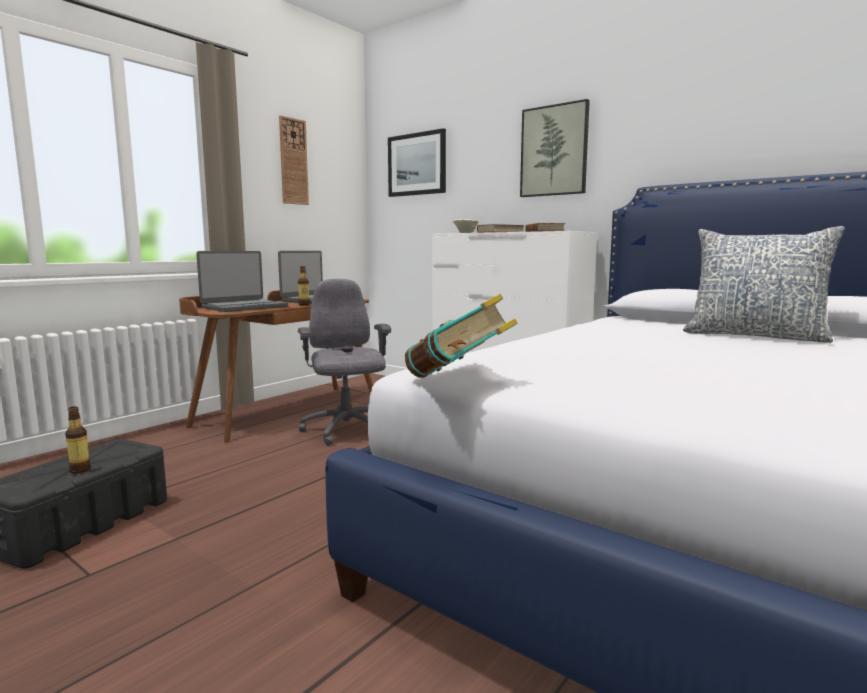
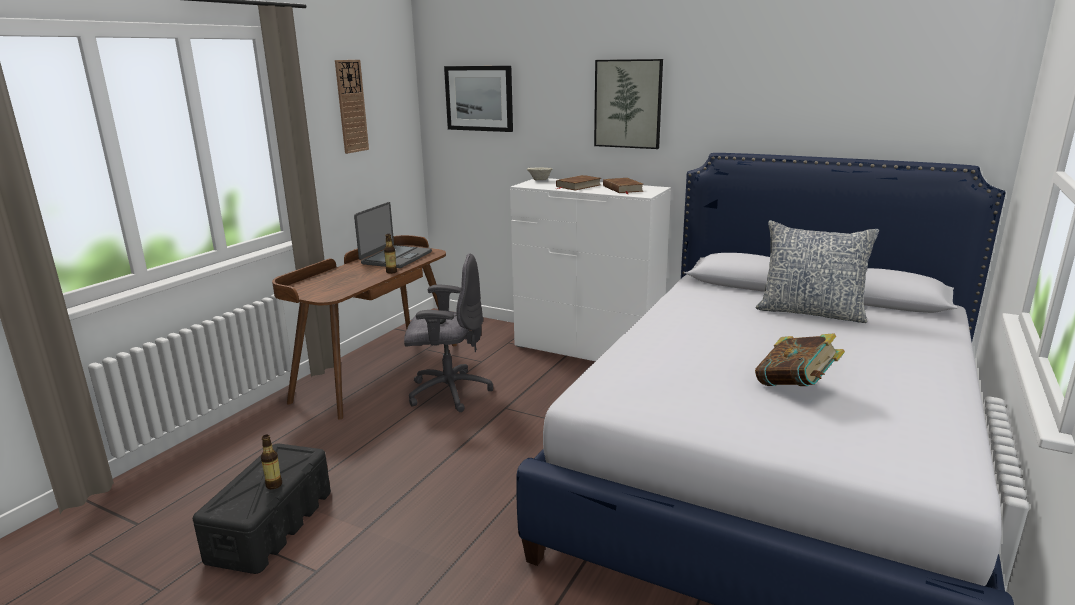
camera: 10 degrees left, 10 degrees up
laptop [196,251,288,312] -> none
grey office chair [298,279,391,446] -> grey office chair turned 120 degrees clockwise [404,253,493,412]
book [405,294,517,378] -> book moved to [755,333,845,386]

